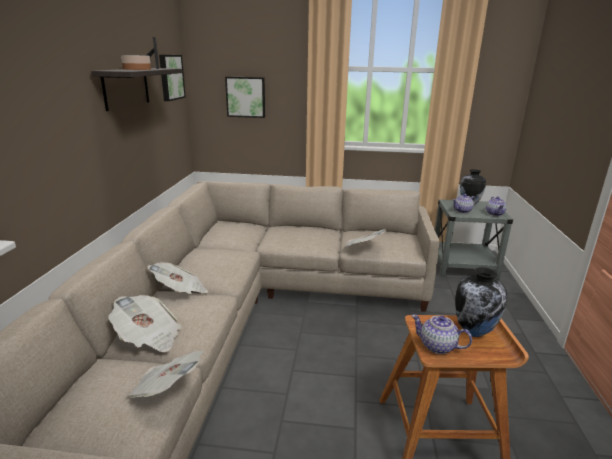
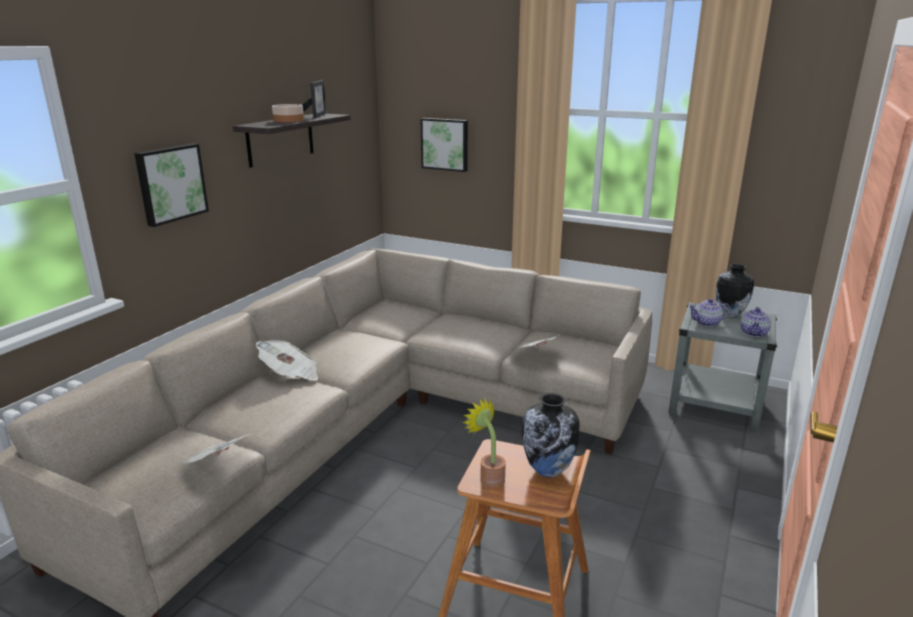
camera: 20 degrees right, 0 degrees up
newspaper [108,295,181,352] -> none
picture [159,55,186,101] -> picture moved to [134,143,209,227]
teapot [411,314,472,354] -> potted plant [463,398,506,488]

